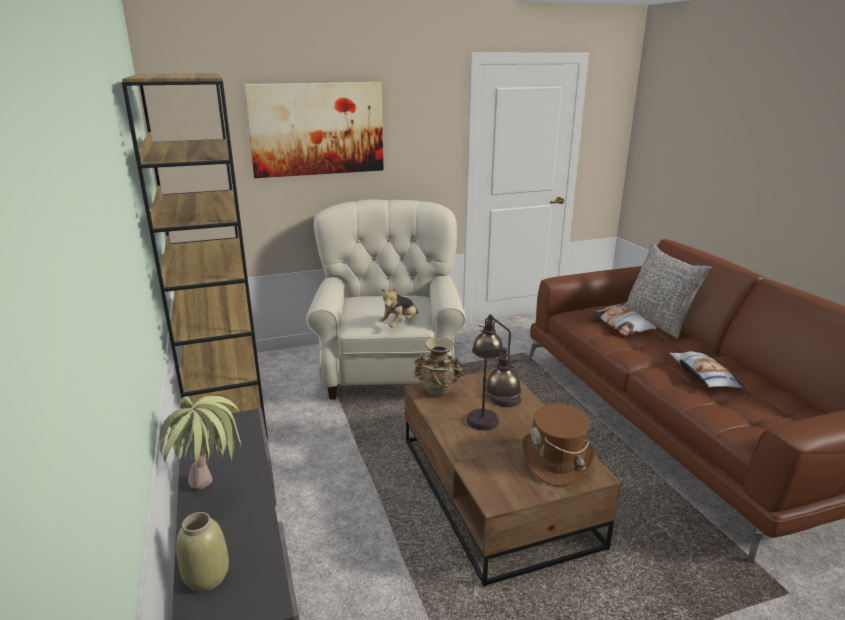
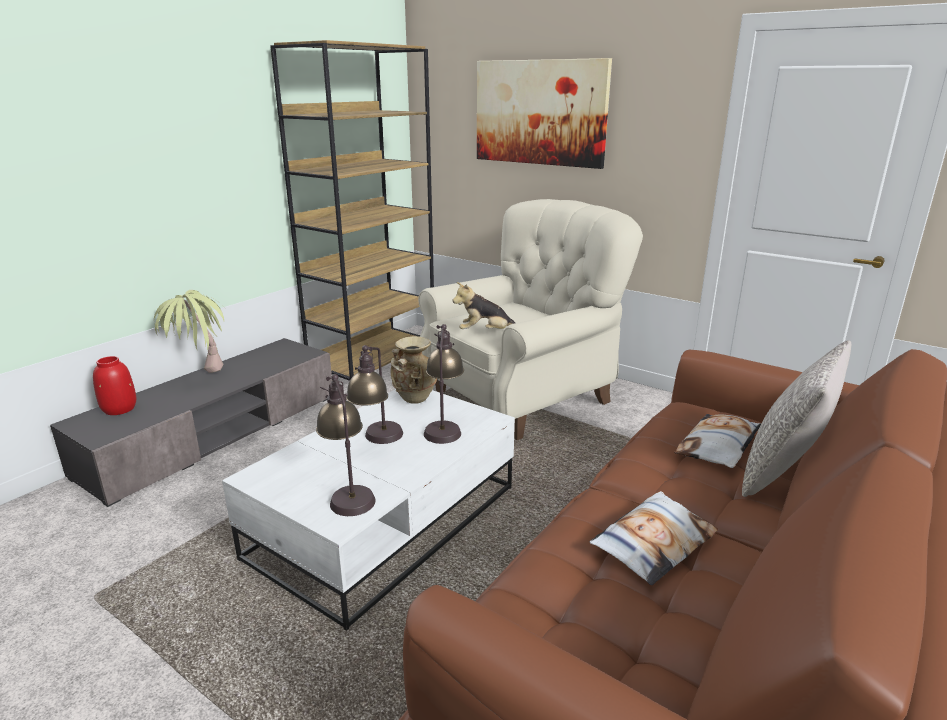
camera: 55 degrees right, 0 degrees up
beige vase [176,512,229,592] -> red vase [93,356,136,415]
brown coffee table [404,370,622,587] -> white coffee table [222,389,515,630]
brown hat [522,403,596,487] -> table lamp [316,374,376,516]

